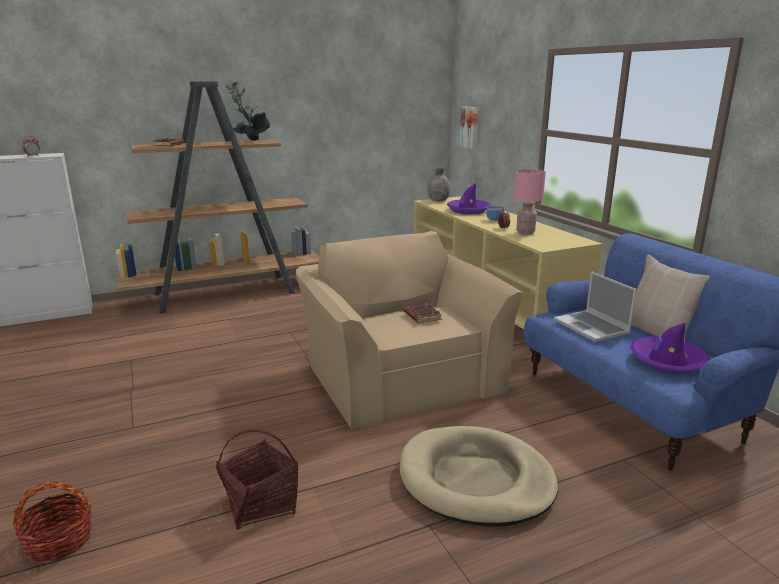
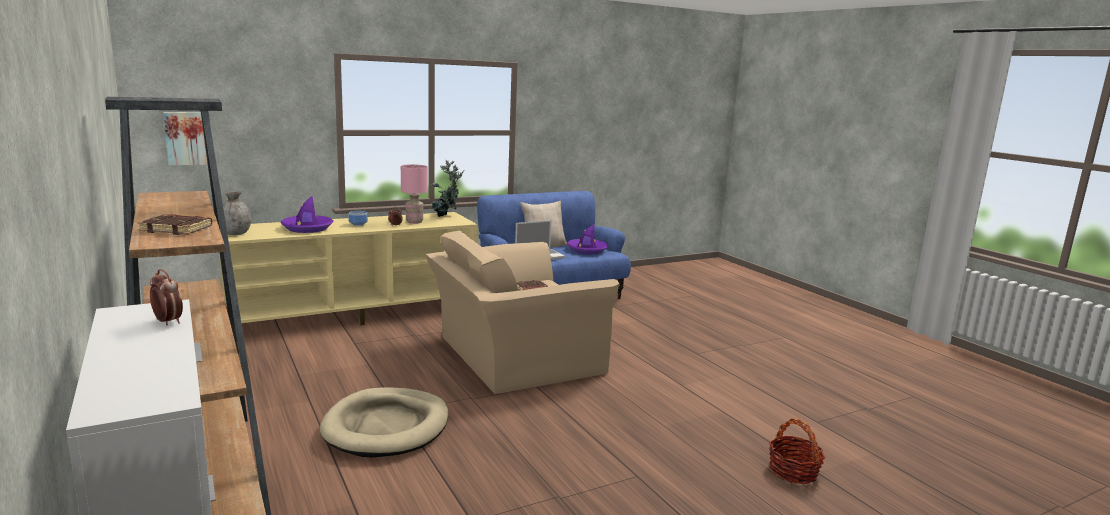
camera: 95 degrees left, 5 degrees down
basket [216,429,298,530] -> none
potted plant [225,79,270,141] -> potted plant moved to [431,159,464,217]
beige dog bed [400,426,558,527] -> beige dog bed moved to [320,387,449,458]

